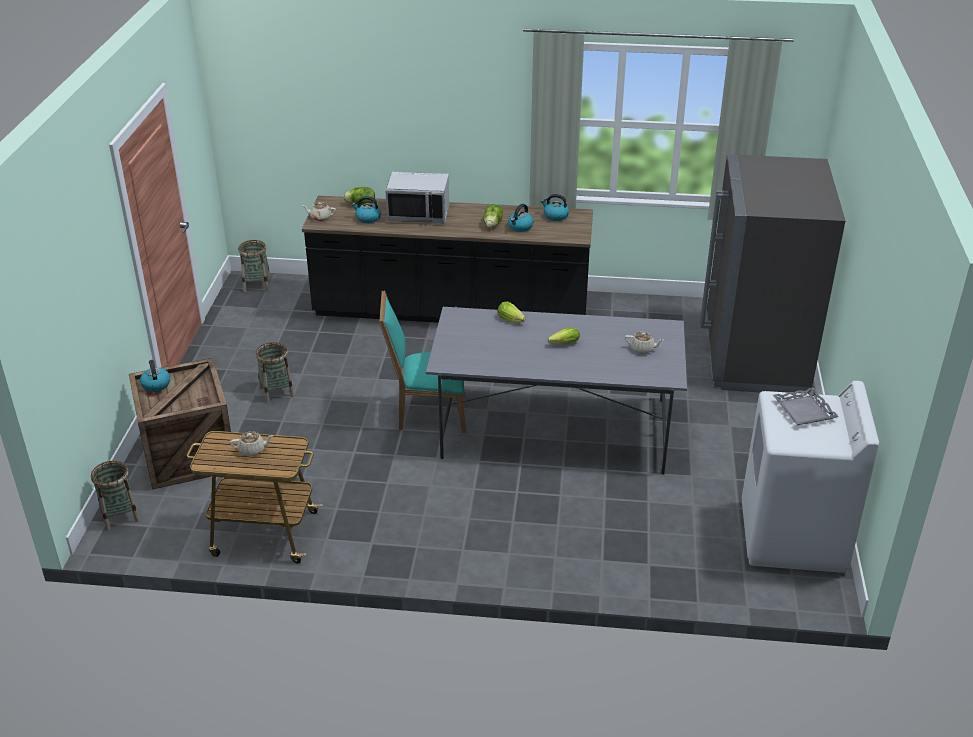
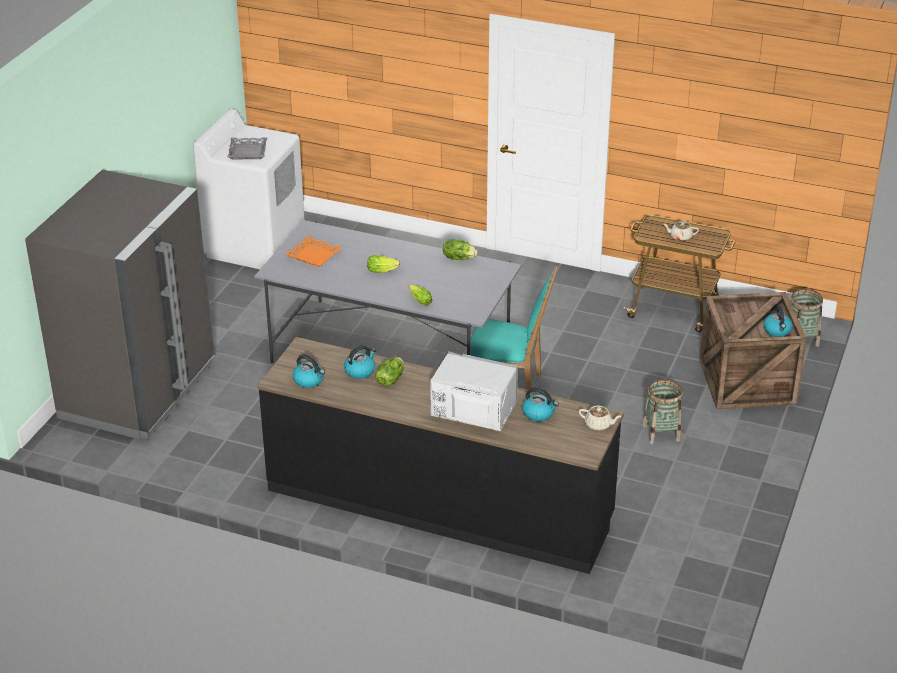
camera: 165 degrees left, 0 degrees up
basket [238,240,271,292] -> none
lettuce [343,187,375,205] -> lettuce moved to [443,239,477,260]
beige teapot [625,332,664,354] -> orange tray [286,236,342,267]

